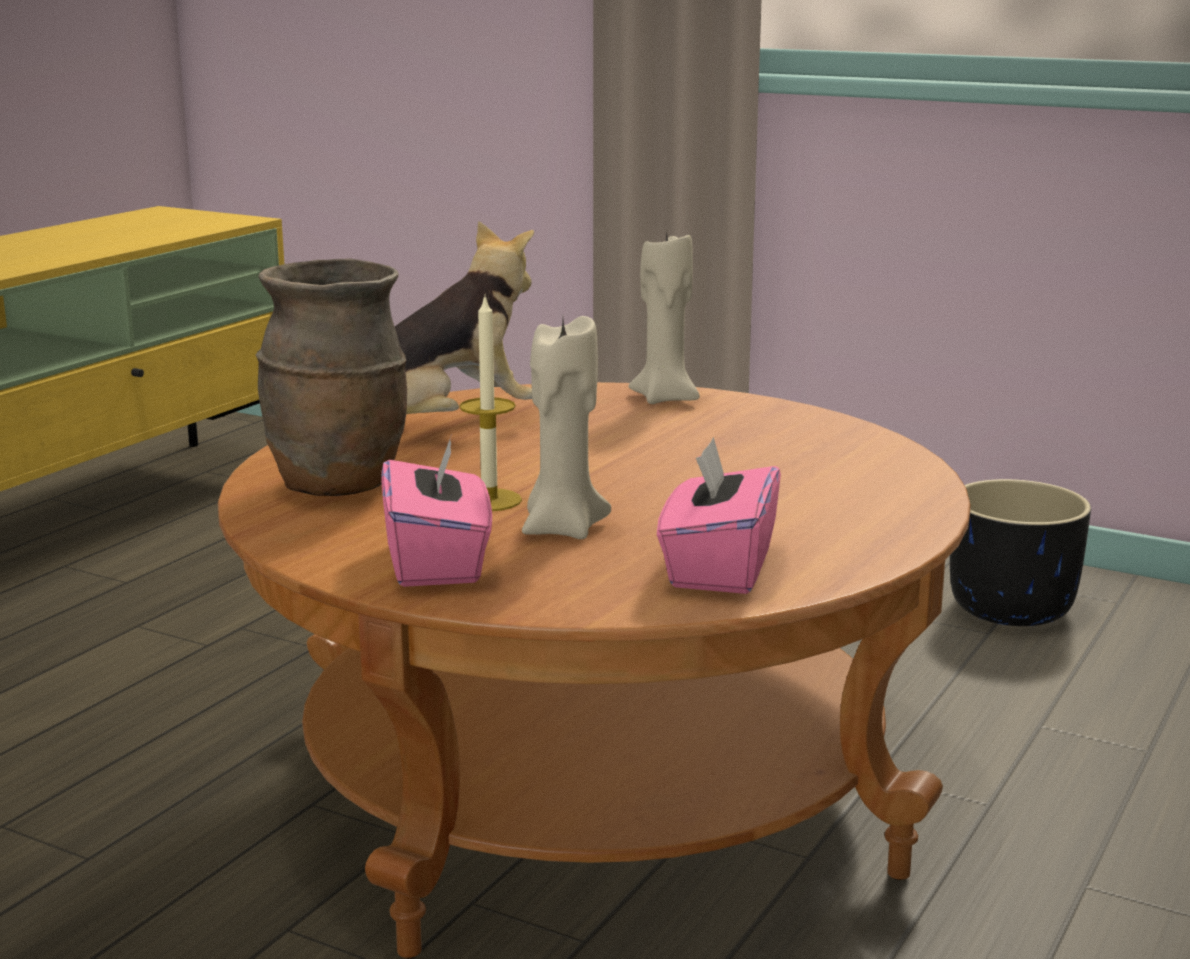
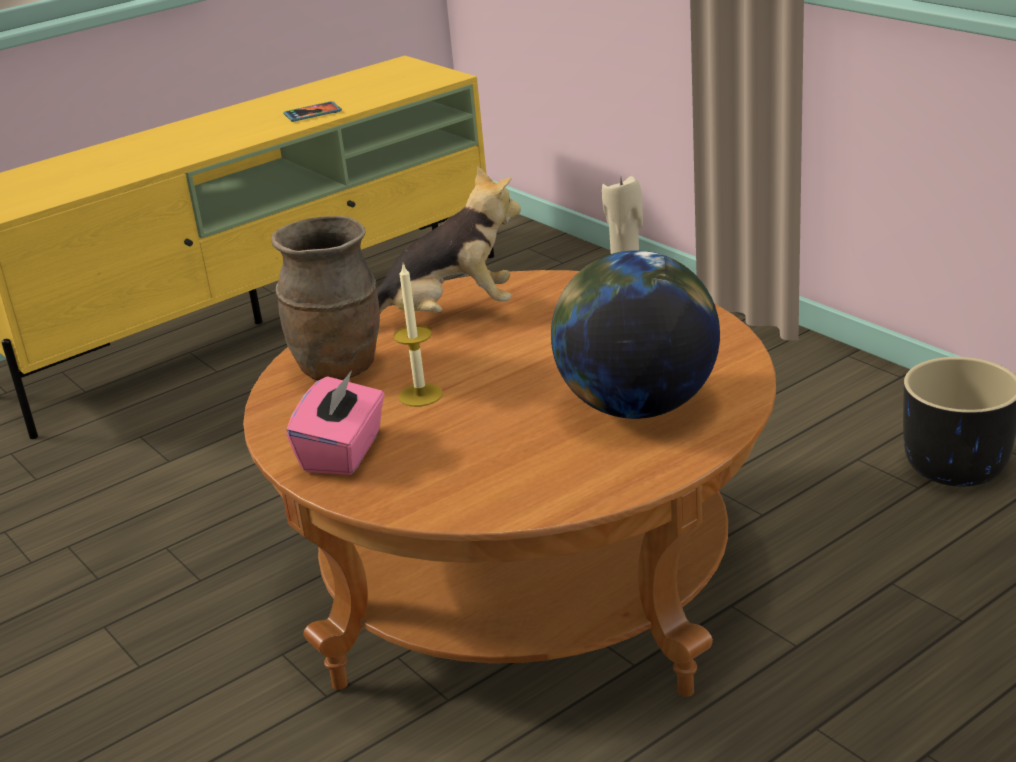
camera: 25 degrees right, 10 degrees up
beige candle [522,316,611,539] -> none
pink tissue box [657,437,781,594] -> none
none -> phone [283,101,342,122]
none -> globe [551,250,720,419]

